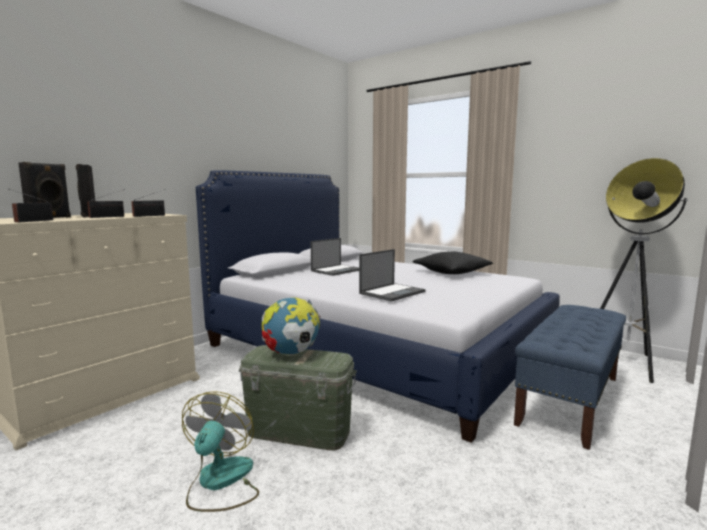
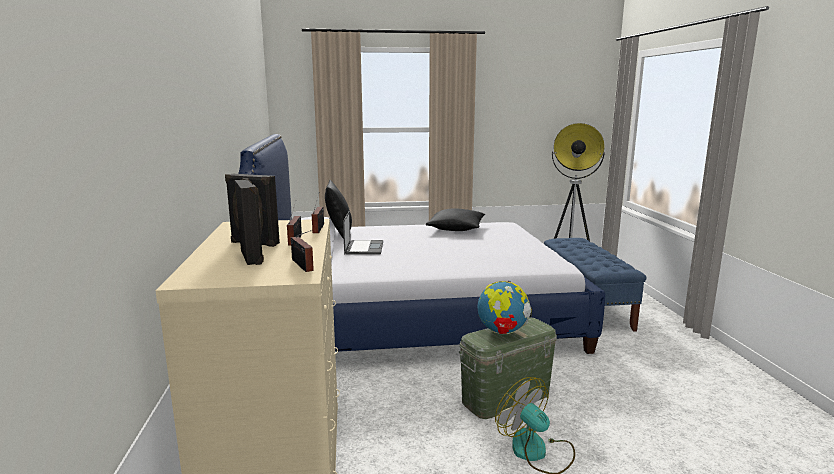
camera: 45 degrees left, 5 degrees up
laptop [359,249,426,302] -> none
none -> black pillow [325,180,352,239]

